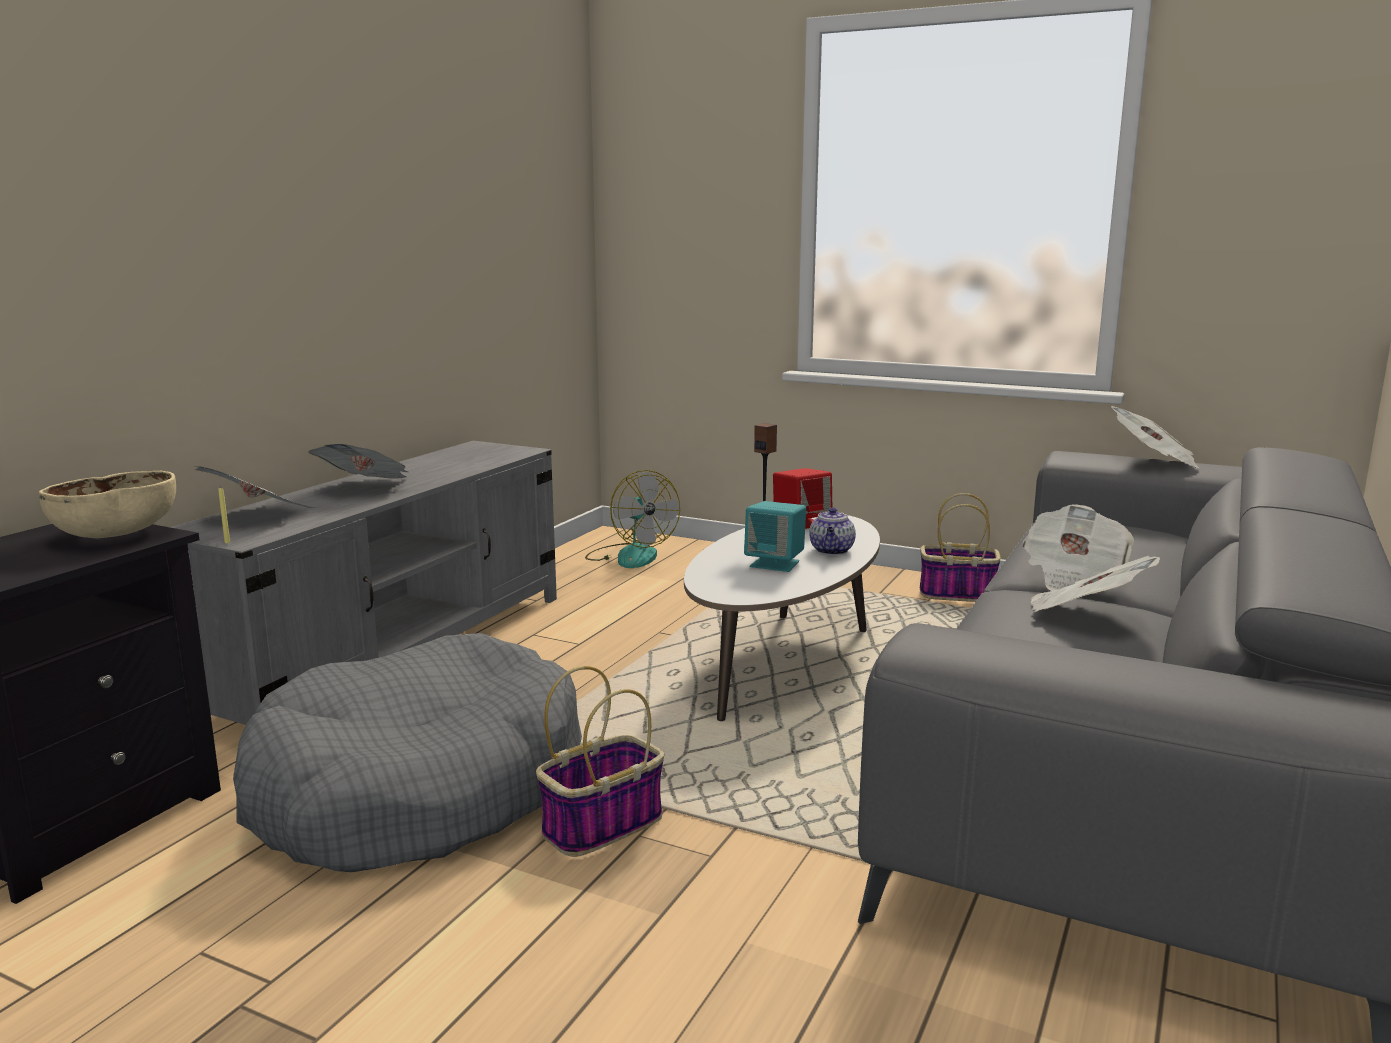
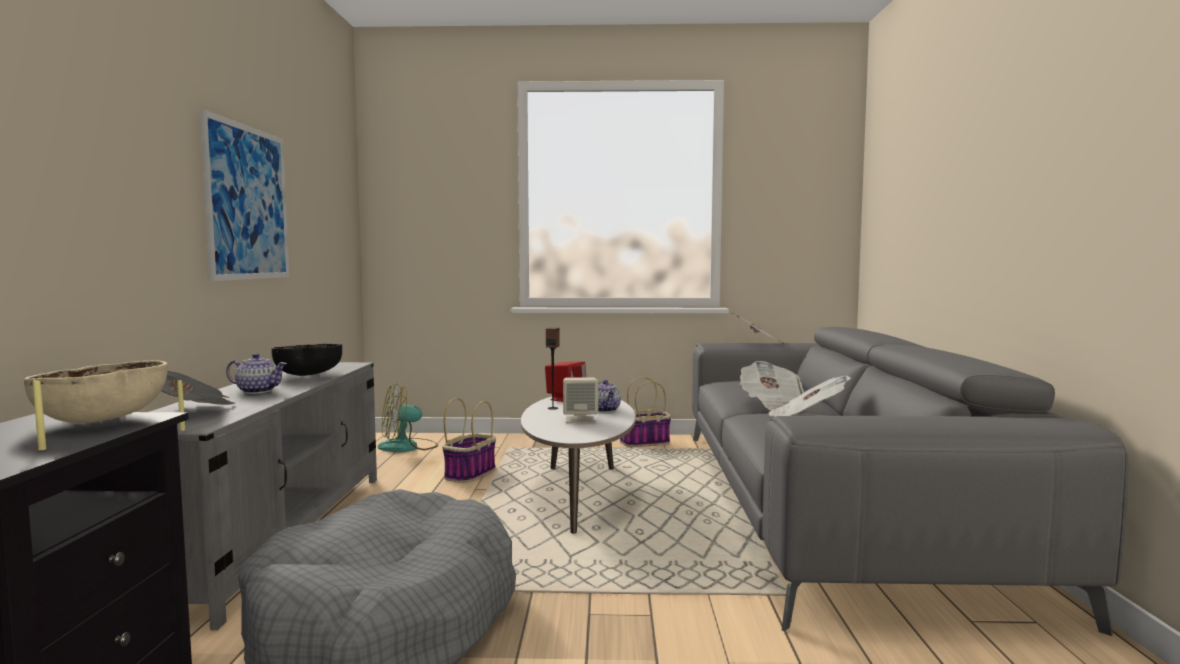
camera: 25 degrees left, 10 degrees down
newspaper [308,444,408,479] -> teapot [226,353,287,394]
basket [536,666,664,857] -> basket moved to [442,398,496,483]
fan [585,470,680,568] -> fan turned 120 degrees clockwise [378,383,438,453]
turquoise speaker [744,501,806,572] -> beige speaker [563,377,598,423]
none -> yellow candle [33,378,46,450]
none -> picture [200,109,289,281]
none -> black bowl [272,344,342,376]

